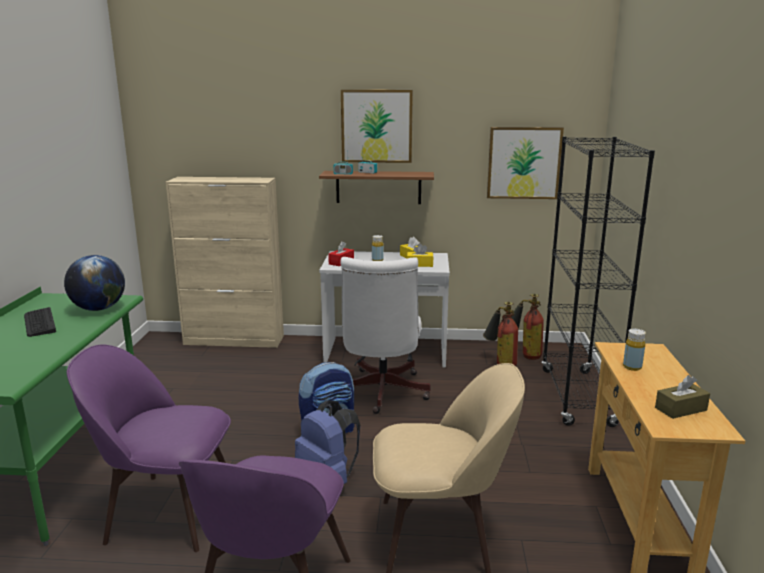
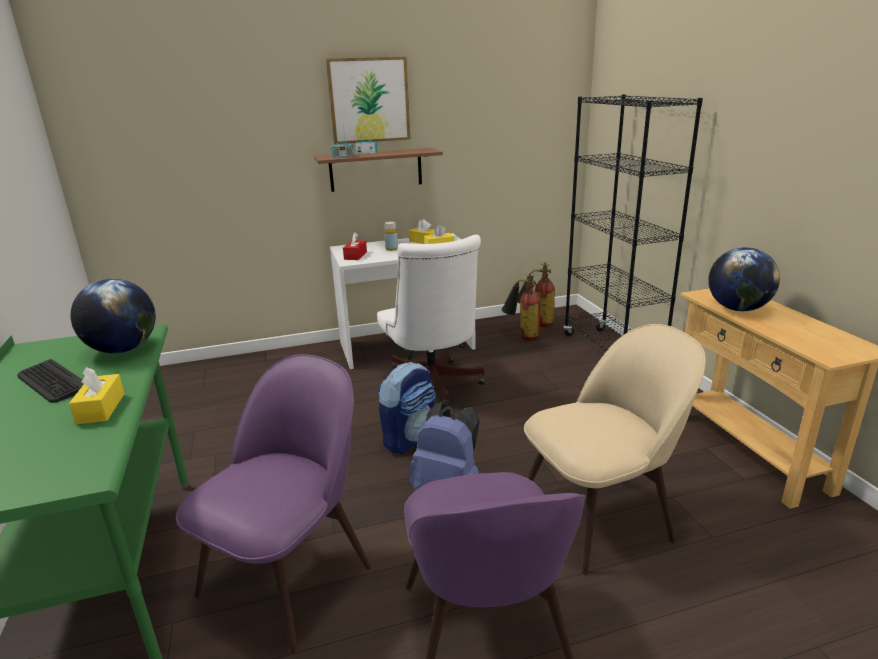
camera: 20 degrees left, 5 degrees up
purple chair [67,345,231,552] -> purple chair turned 135 degrees clockwise [176,354,372,655]
beige cabinet [166,177,284,348] -> none
picture [487,127,564,199] -> none
yellow bottle [623,329,646,371] -> globe [708,247,780,311]
brown tissue box [655,375,710,419] -> none
none -> yellow tissue box [69,367,125,424]

